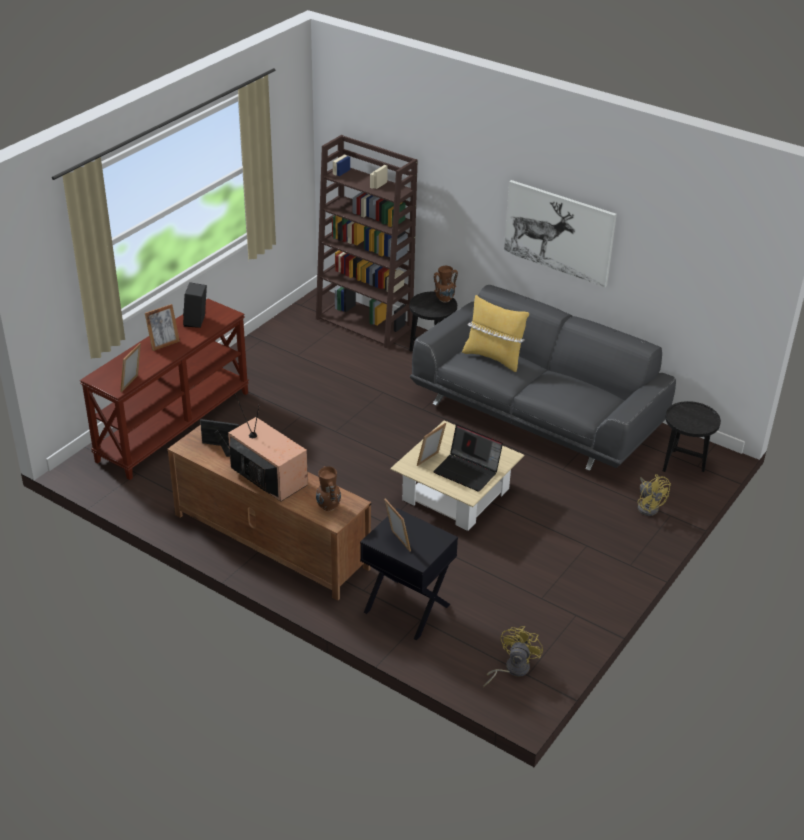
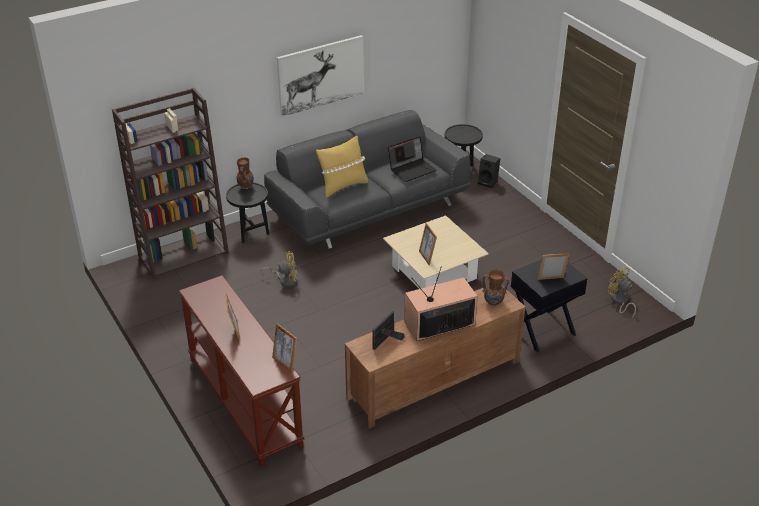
camera: 65 degrees left, 0 degrees up
black speaker [183,282,207,328] -> black speaker moved to [478,154,501,188]
laptop [433,424,503,492] -> laptop moved to [388,136,437,182]
yellow fan [637,474,671,516] -> yellow fan moved to [261,251,297,287]

